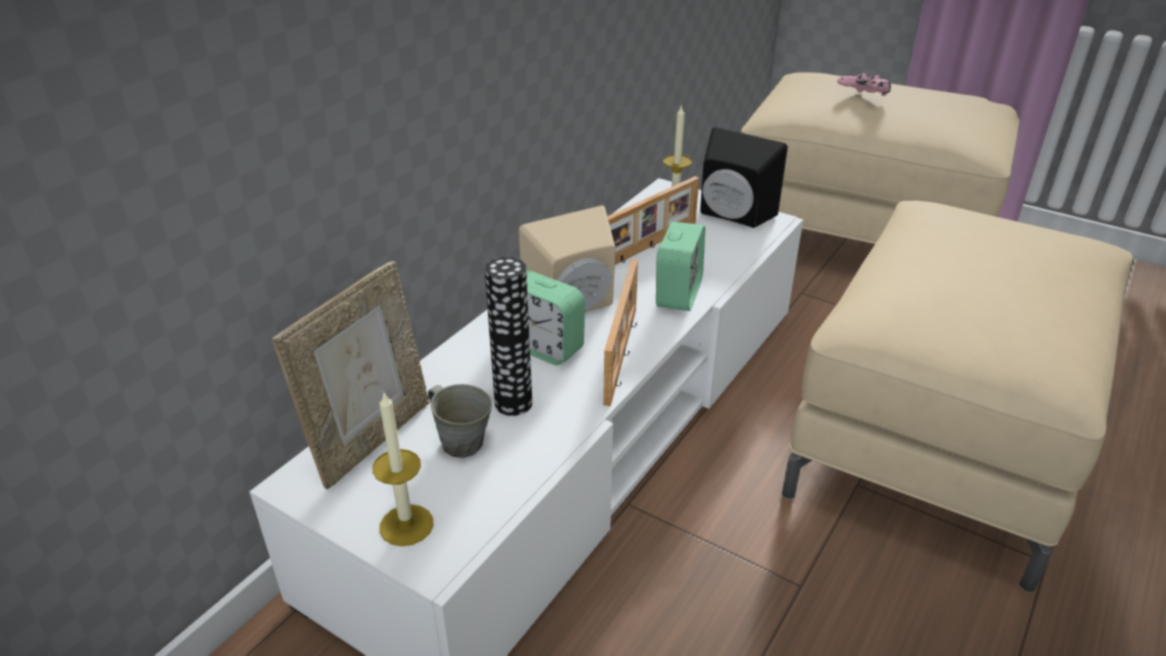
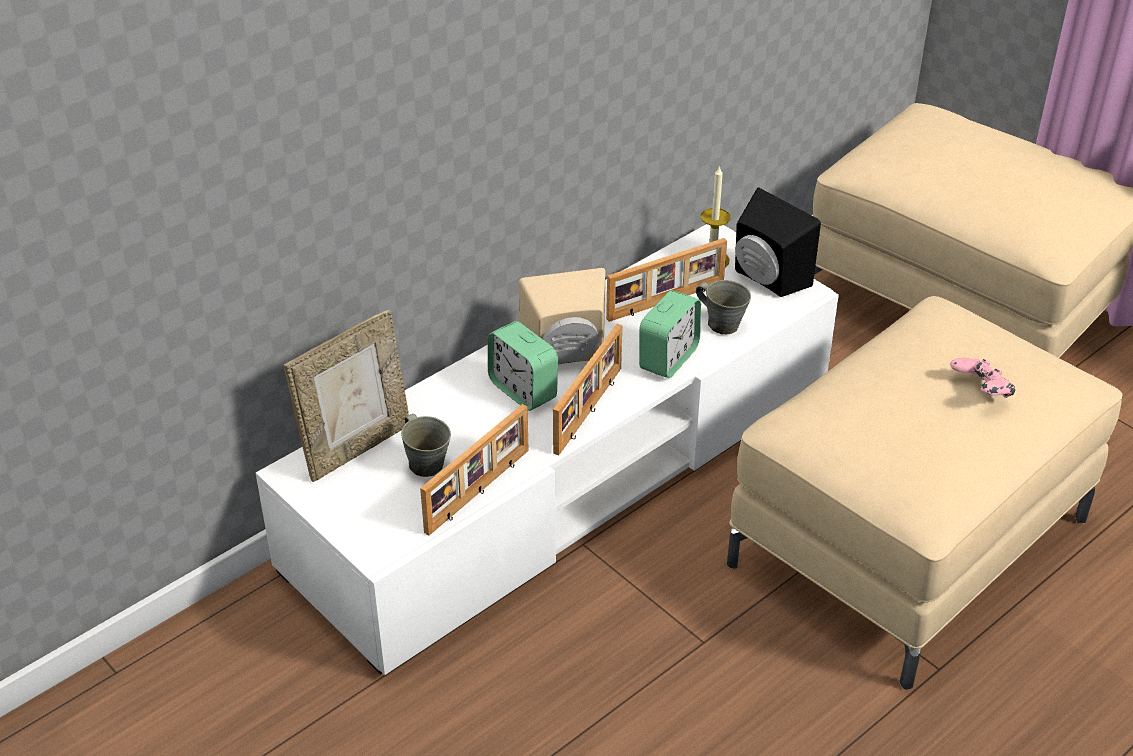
camera: 15 degrees right, 5 degrees up
candle [372,391,433,546] -> none
vase [485,257,532,416] -> none
pink game controller [837,73,891,96] -> pink game controller moved to [950,358,1015,398]
none -> picture frame [420,404,529,536]
none -> grey mug [696,280,751,334]

